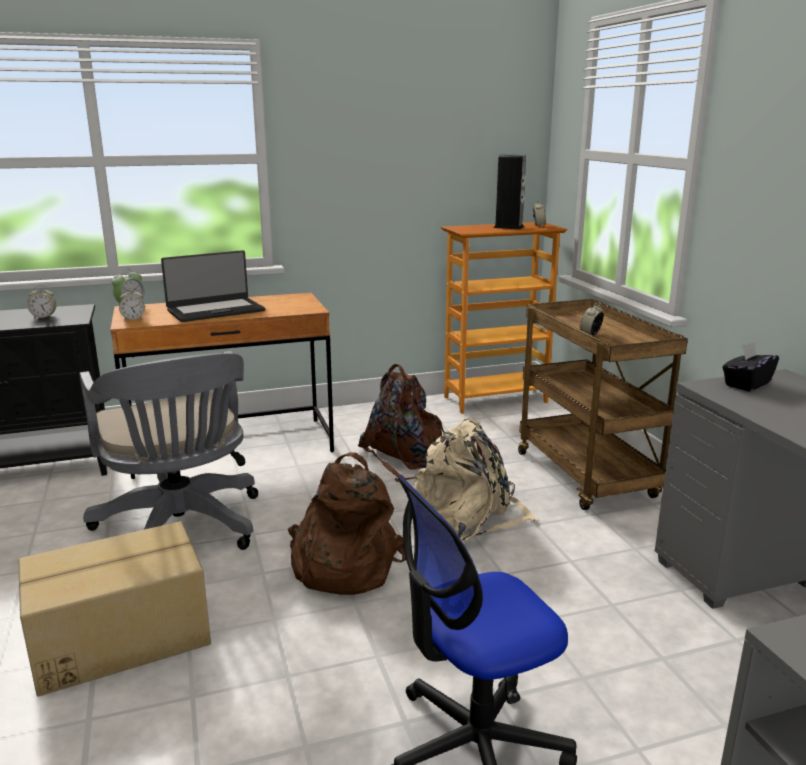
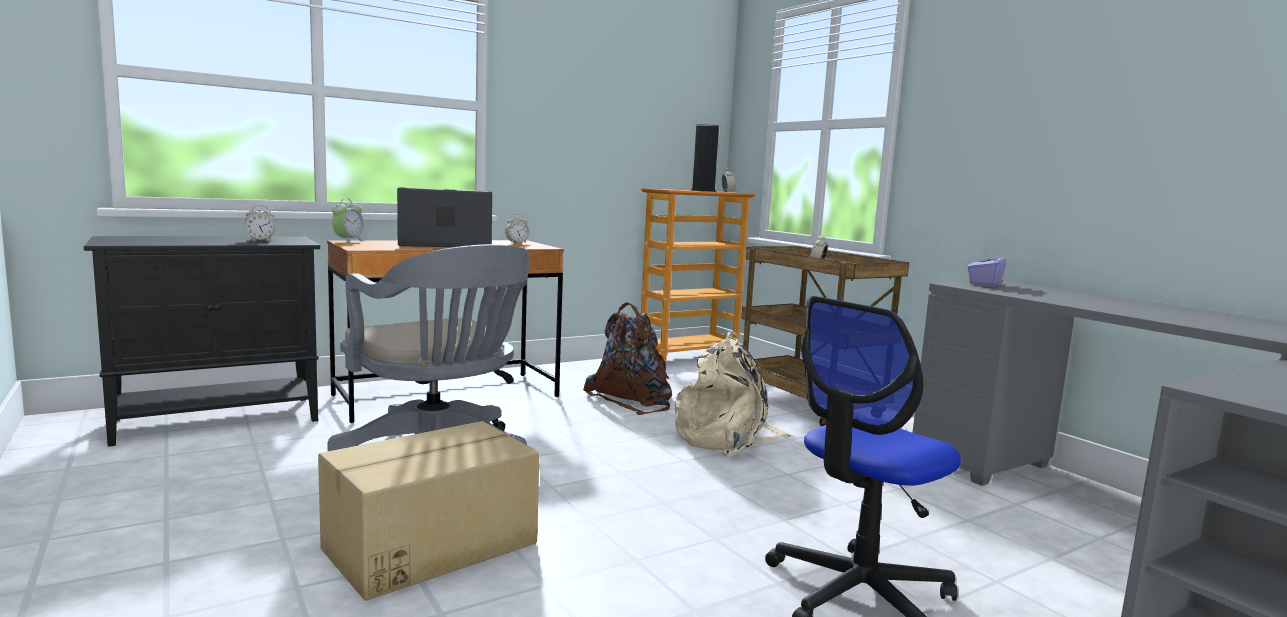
camera: 15 degrees left, 10 degrees down
alarm clock [119,288,145,321] -> alarm clock moved to [505,214,530,243]
laptop [161,250,265,322] -> laptop turned 150 degrees counterclockwise [397,187,492,247]
brown backpack [288,453,406,595] -> none
black tissue box [722,342,779,392] -> purple tissue box [968,248,1007,287]

